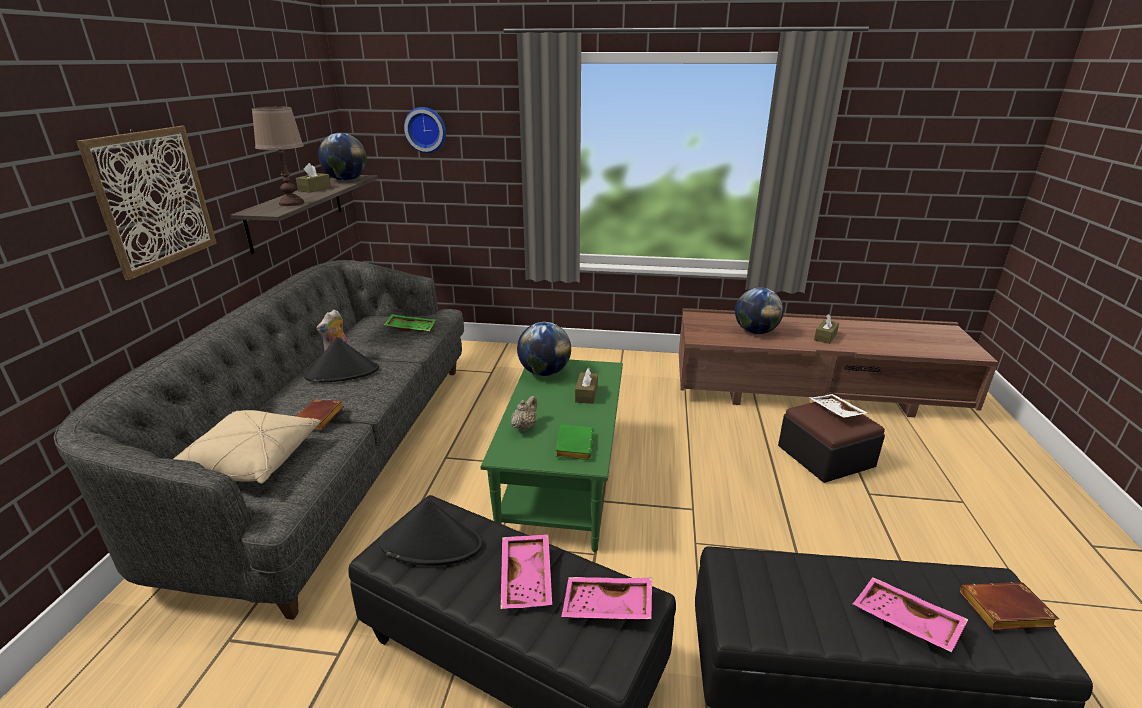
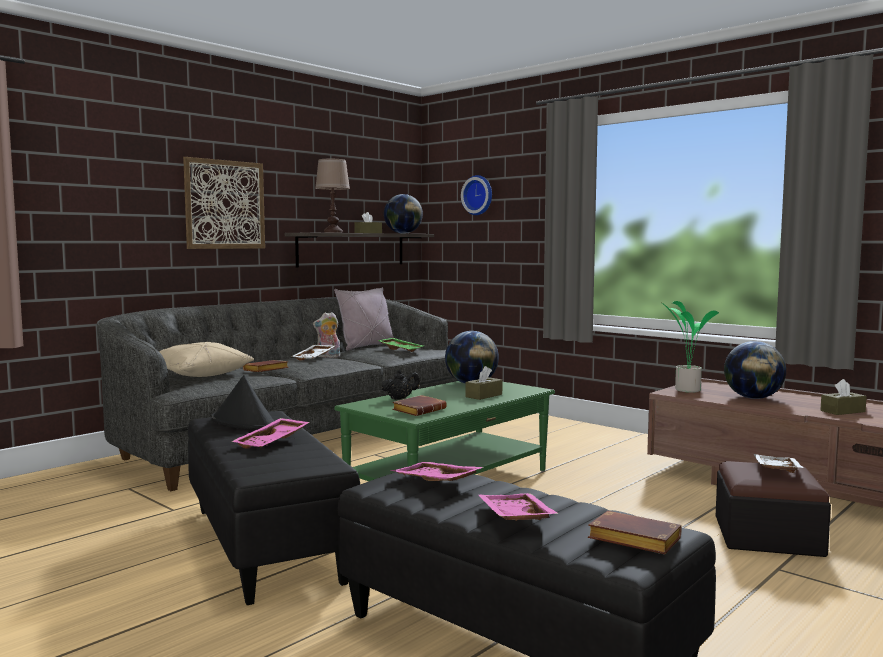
camera: 35 degrees right, 20 degrees down
black hat [304,337,379,382] -> white tray [291,345,335,360]
beige teapot [511,396,537,432] -> black teapot [381,370,420,400]
green book [555,424,594,460] -> brown book [392,395,447,416]
pink tray [561,577,652,619] -> pink tray moved to [390,462,484,481]
none -> purple pillow [334,287,394,351]
none -> potted plant [660,301,719,393]

